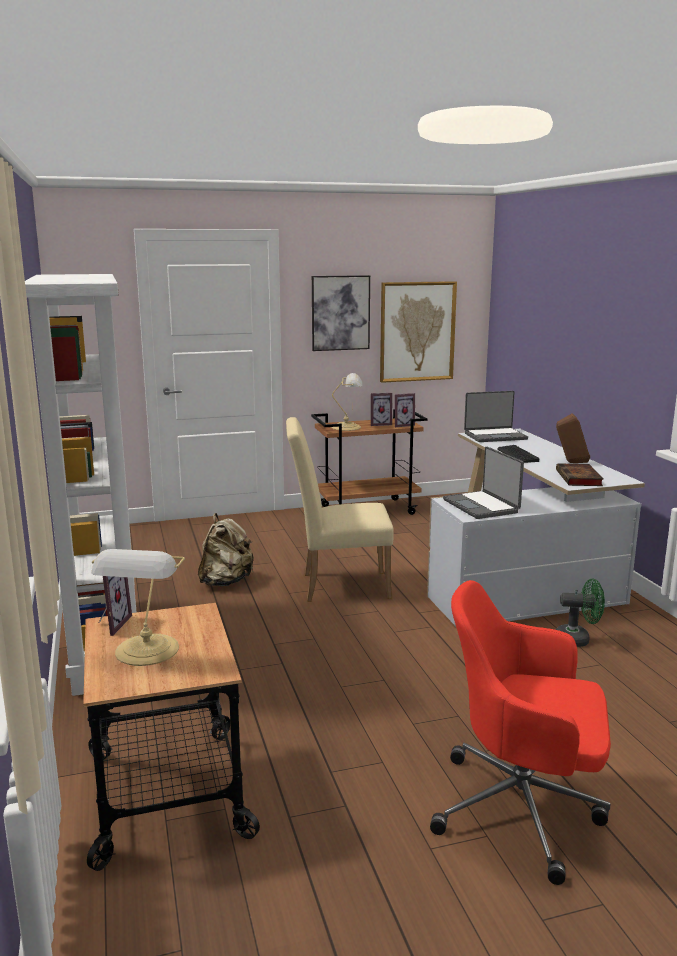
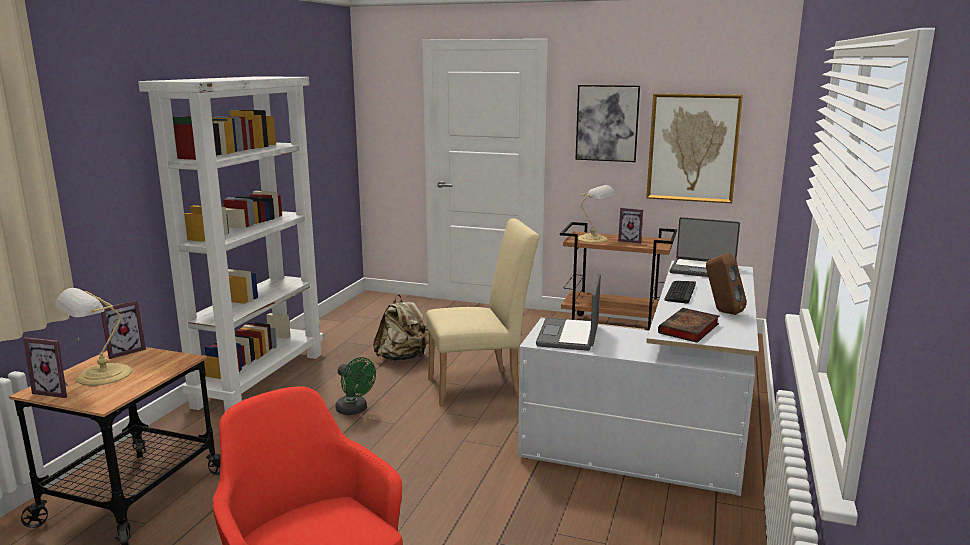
camera: 35 degrees right, 0 degrees up
beige chair [286,417,394,602] -> beige chair turned 135 degrees clockwise [426,218,540,406]
picture frame [395,393,415,427] -> picture frame moved to [23,337,68,398]
green fan [556,579,605,647] -> green fan moved to [335,357,376,415]

